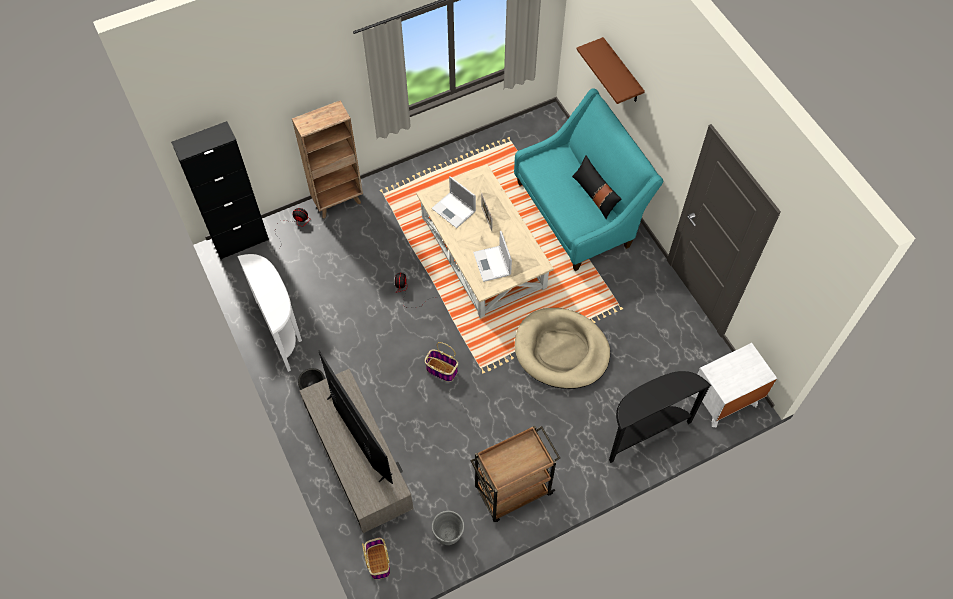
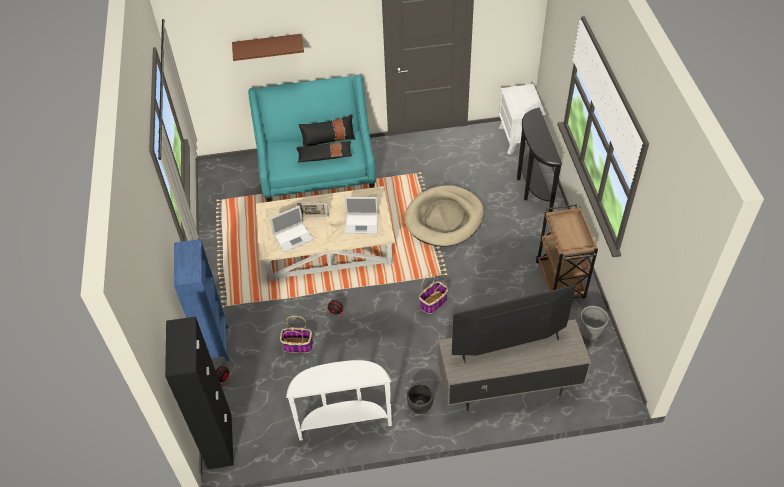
camera: 70 degrees left, 10 degrees down
brown bookcase [292,101,363,218] -> blue bookcase [174,239,230,362]
basket [362,538,390,580] -> basket moved to [280,316,313,353]
none -> black pillow [297,141,352,163]

